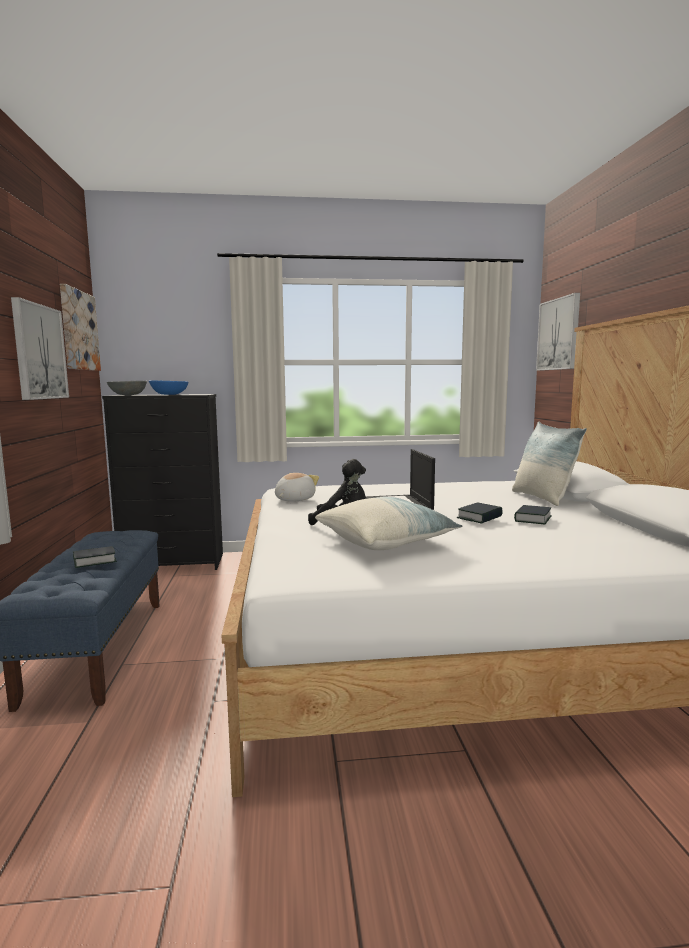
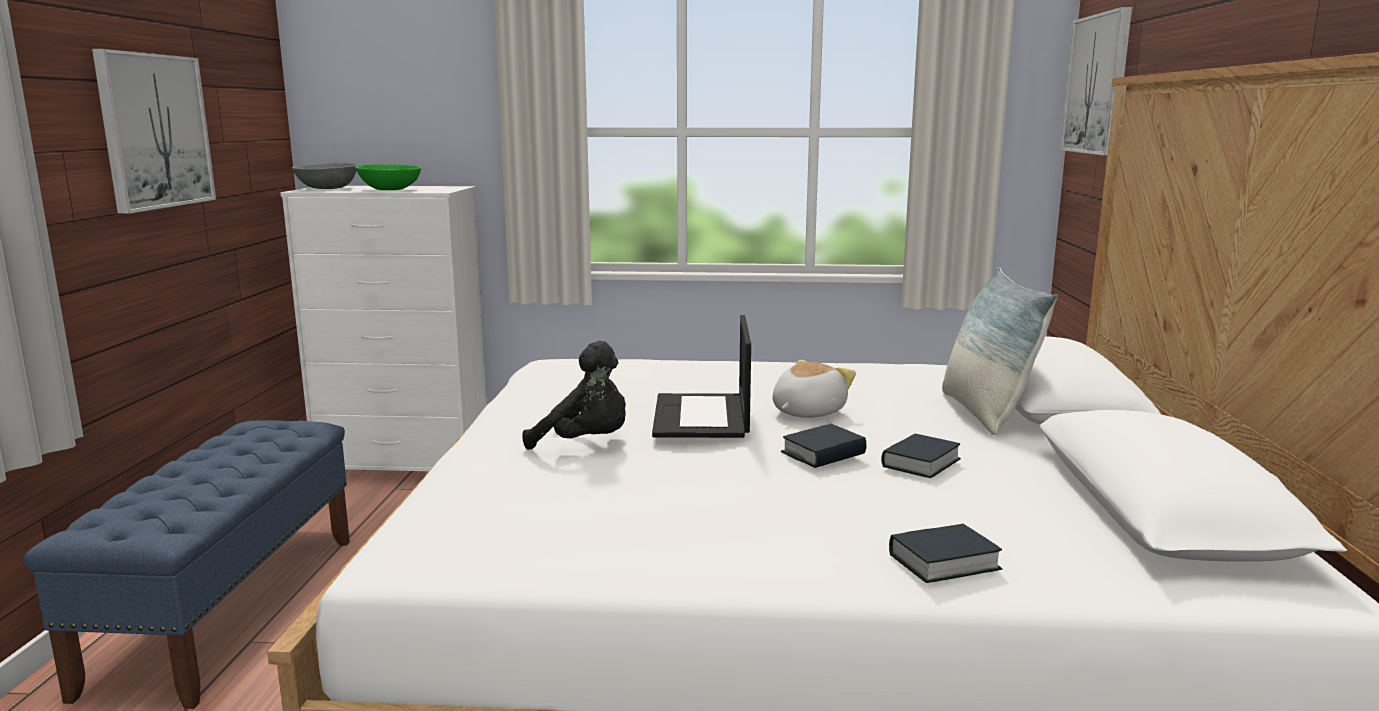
camera: 10 degrees right, 5 degrees up
picture [60,284,101,371] -> none
book [73,546,117,568] -> book moved to [889,524,1002,583]
black dresser [102,394,223,570] -> white dresser [280,186,487,471]
blue bowl [149,380,188,395] -> green bowl [355,164,421,190]
plush toy [275,473,319,502] -> plush toy moved to [773,360,856,418]
pillow [315,497,462,550] -> none

